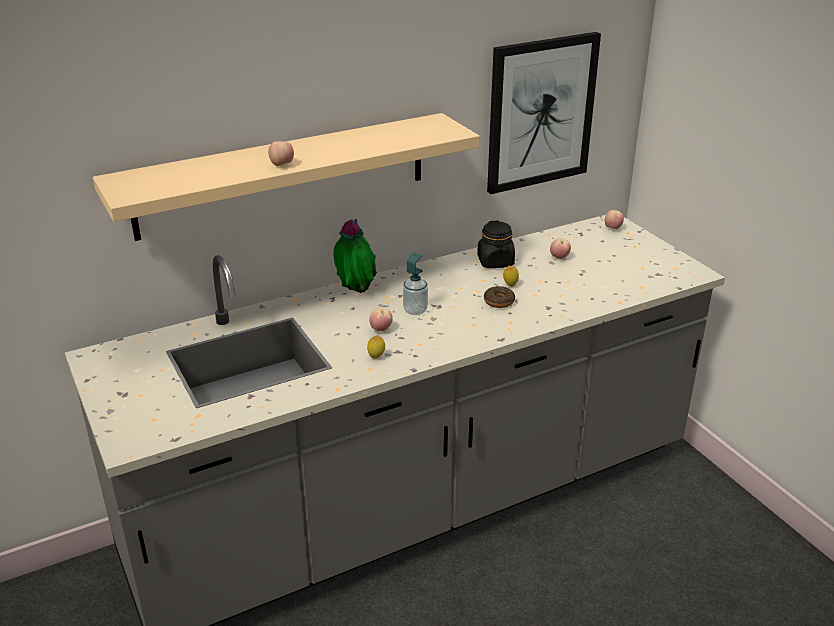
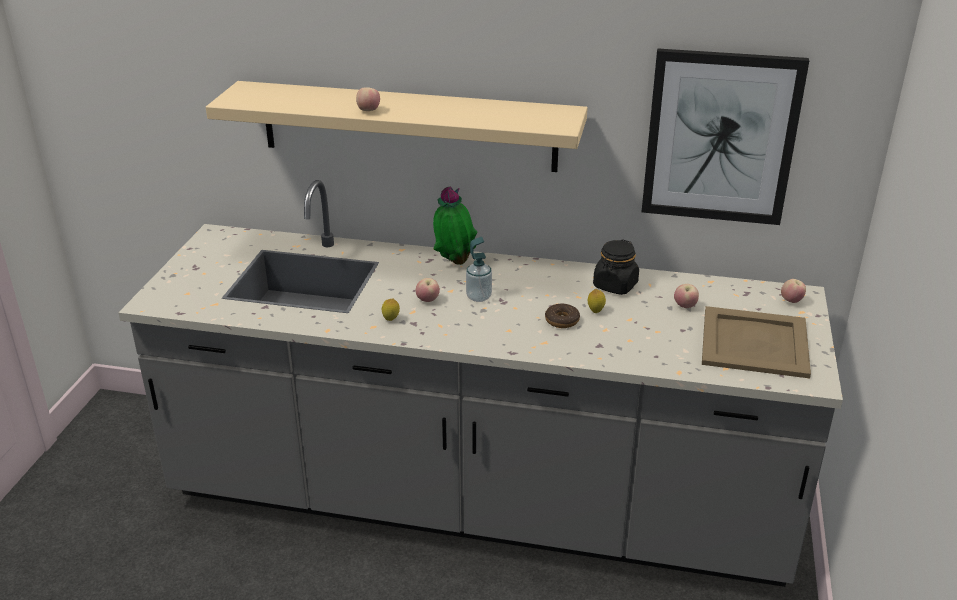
camera: 40 degrees right, 0 degrees up
none -> beige tray [702,306,811,378]

